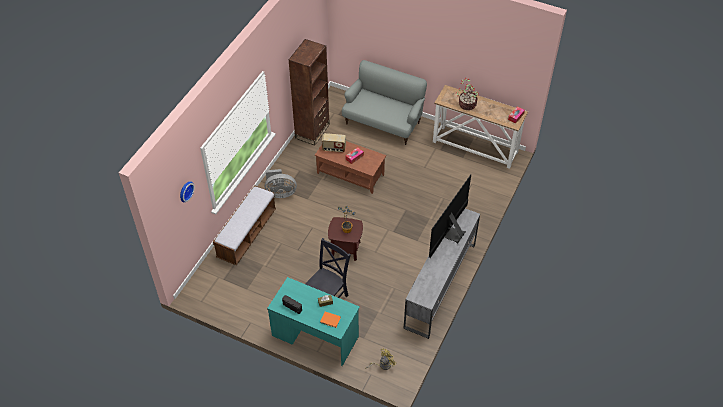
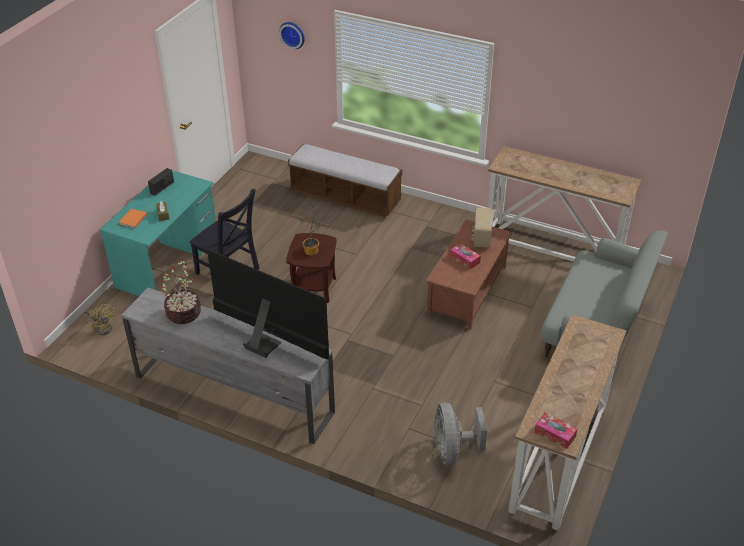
camera: 90 degrees right, 10 degrees down
grey fan [265,169,297,198] -> grey fan moved to [433,402,487,465]
brown bookcase [288,39,330,146] -> console table [488,146,642,261]
potted plant [456,78,479,110] -> potted plant moved to [160,259,201,324]

